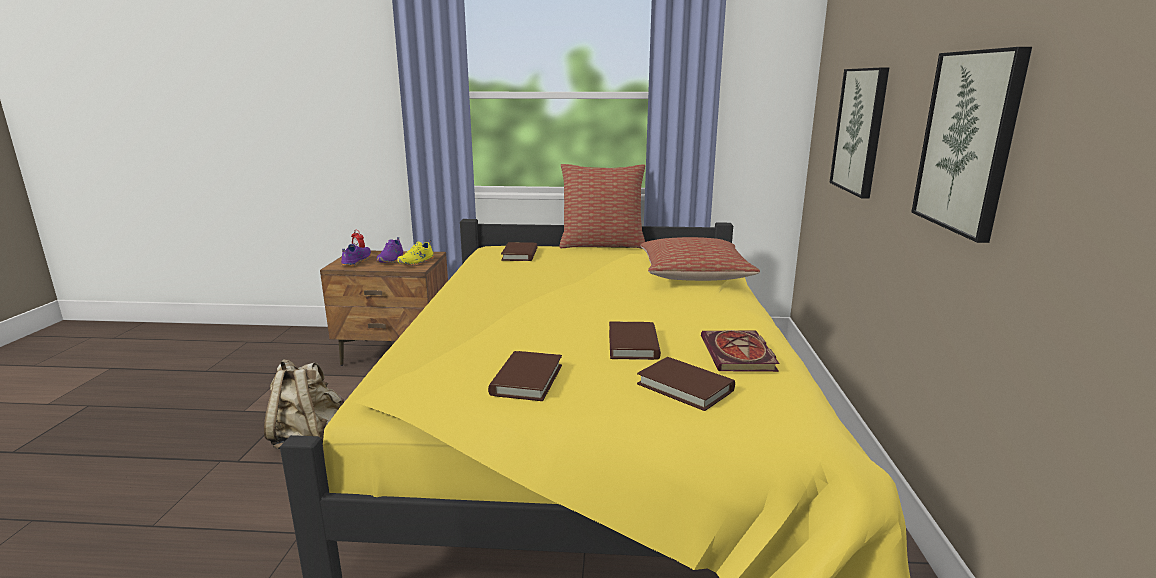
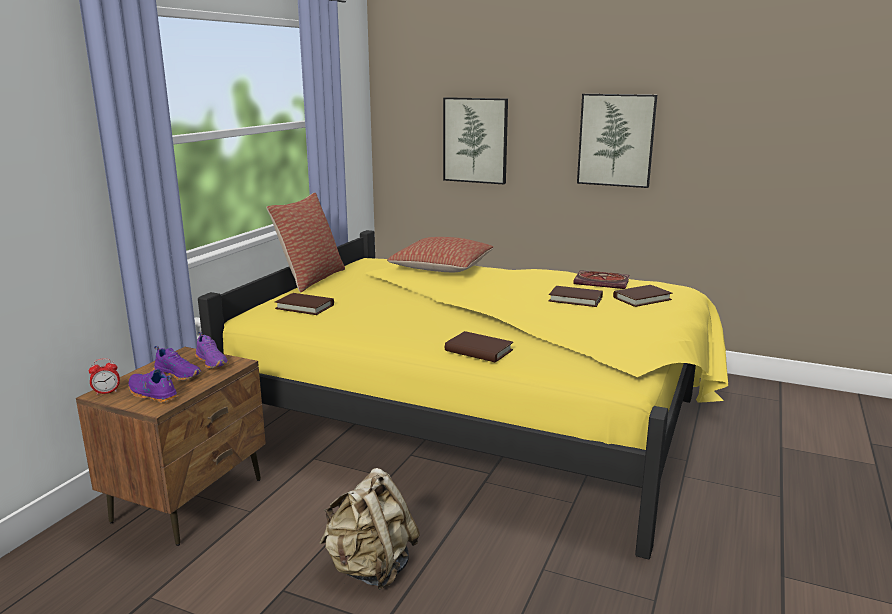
camera: 70 degrees left, 0 degrees up
yellow shoe [397,240,434,266] -> purple shoe [195,332,228,369]
brown book [488,351,562,401] -> brown book moved to [445,331,513,362]

